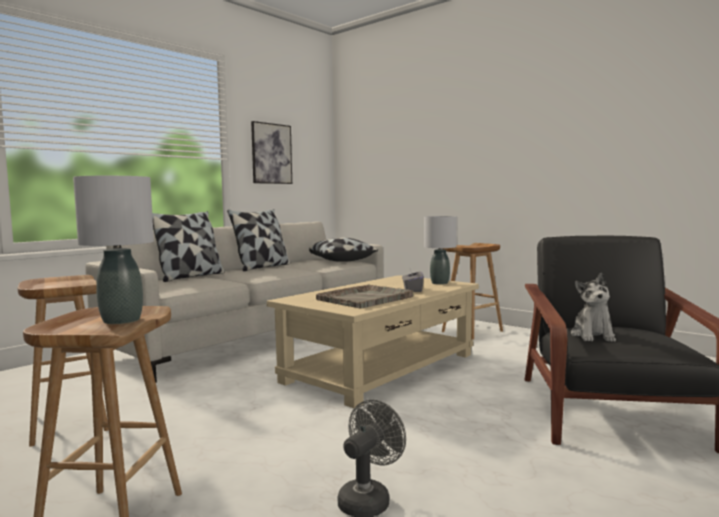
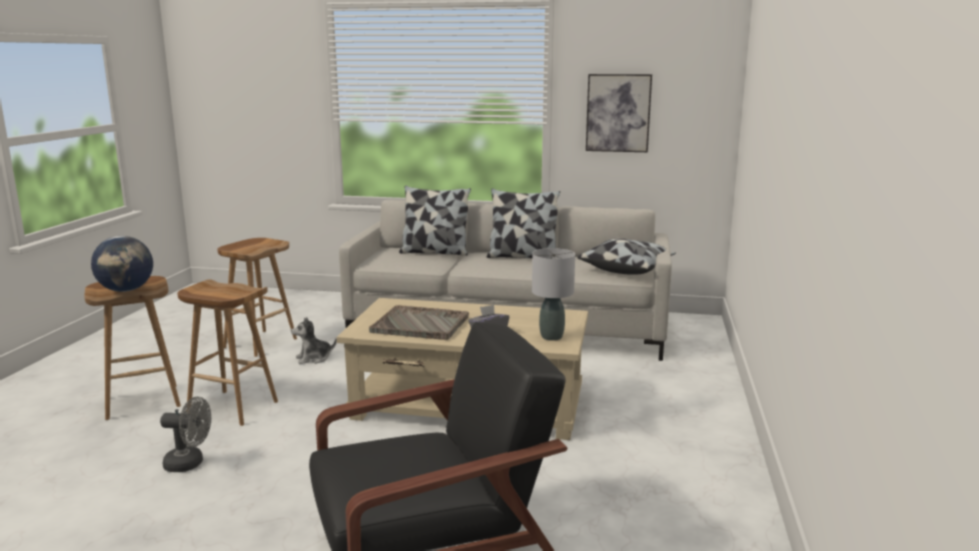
camera: 60 degrees right, 10 degrees up
grey table lamp [73,176,154,324] -> globe [91,236,153,292]
brown stool [442,243,503,340] -> brown stool moved to [177,279,278,426]
plush toy [571,273,616,342] -> plush toy moved to [291,317,337,364]

